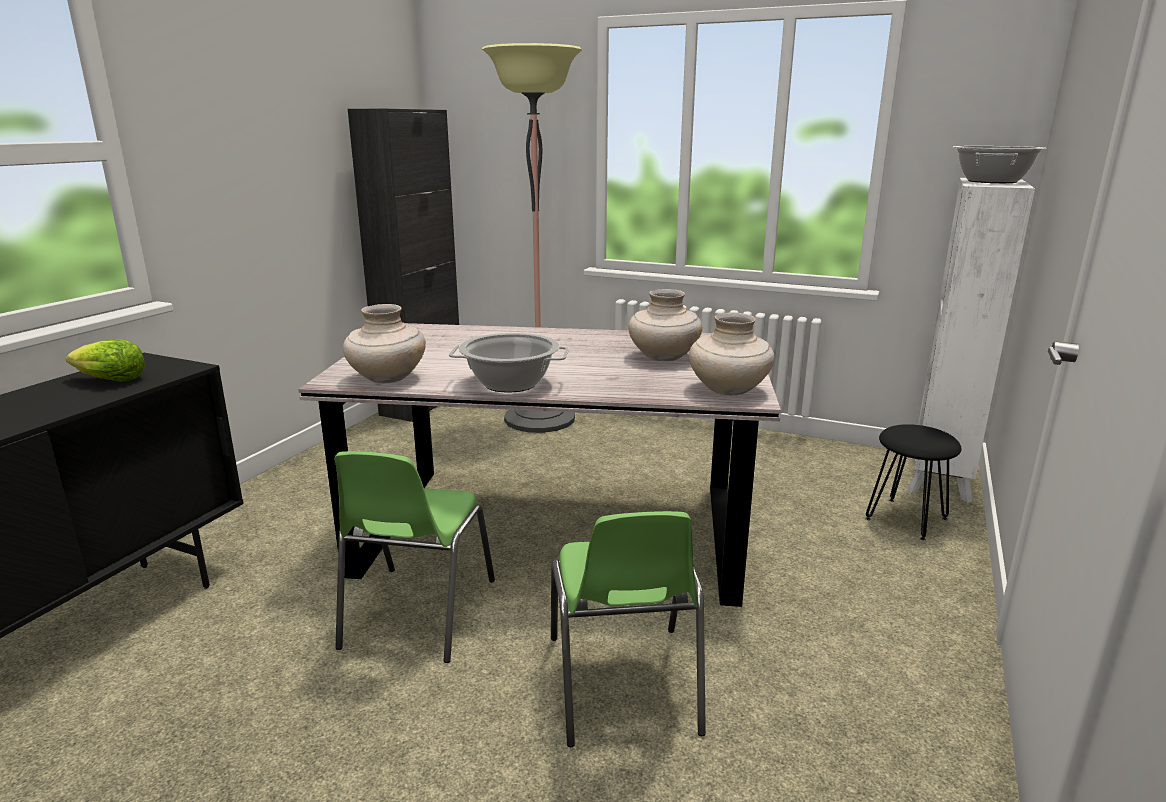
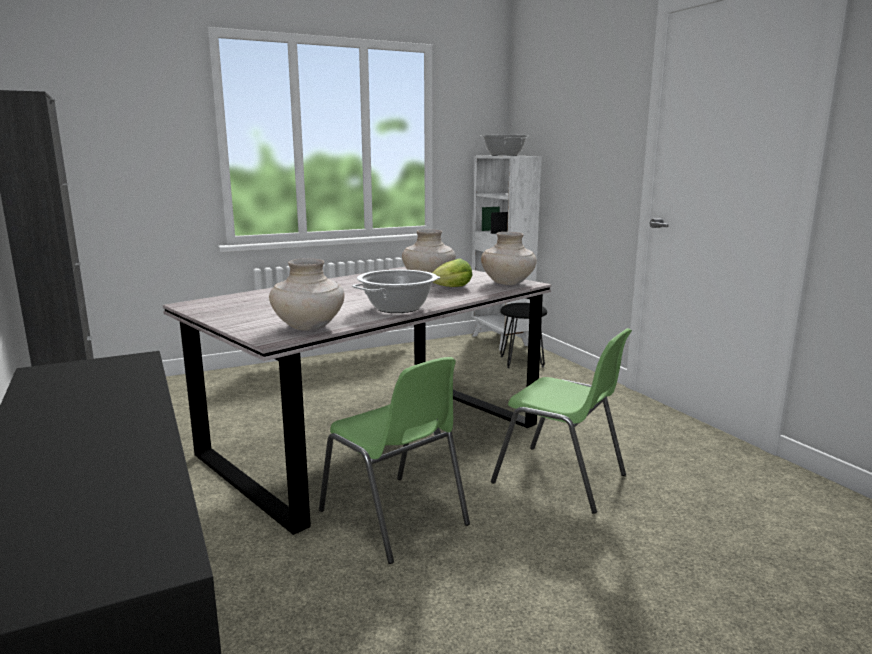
camera: 50 degrees left, 5 degrees down
lettuce [66,339,146,382] -> lettuce moved to [432,258,472,287]
floor lamp [482,43,582,433] -> none

